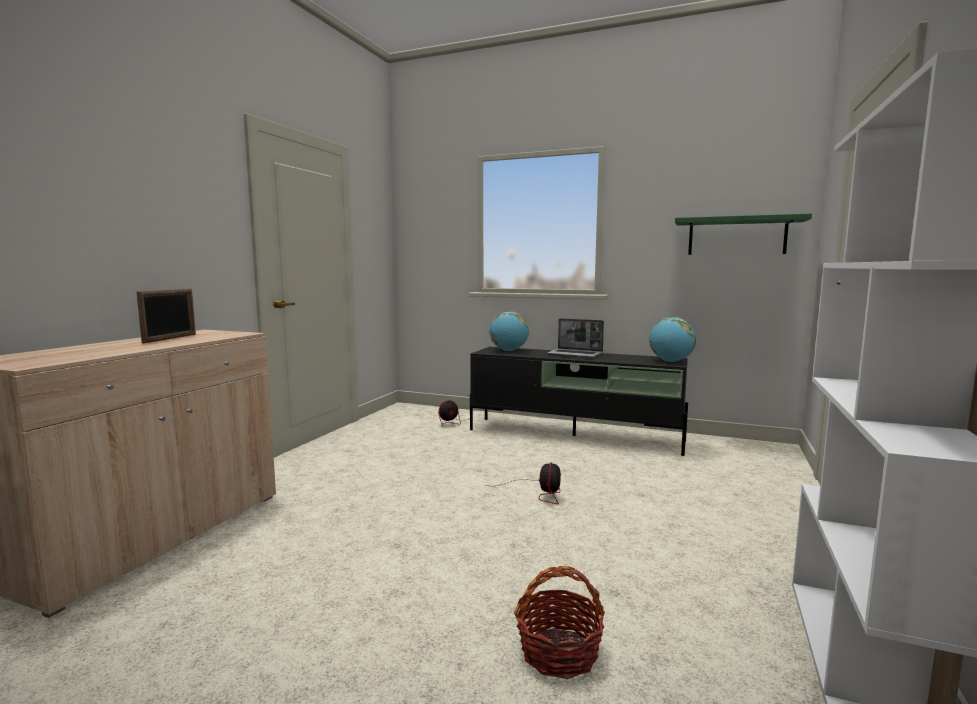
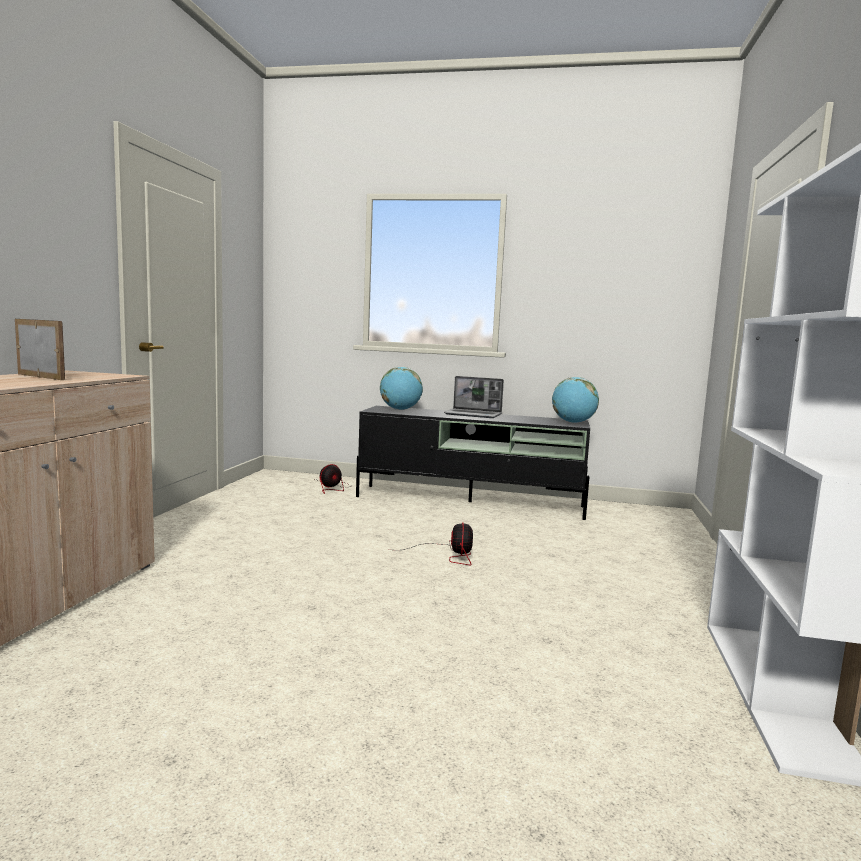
camera: 10 degrees left, 0 degrees up
picture frame [136,289,196,343] -> picture frame turned 60 degrees counterclockwise [15,319,65,380]
basket [514,566,605,679] -> none
green shelf [675,213,812,255] -> none

